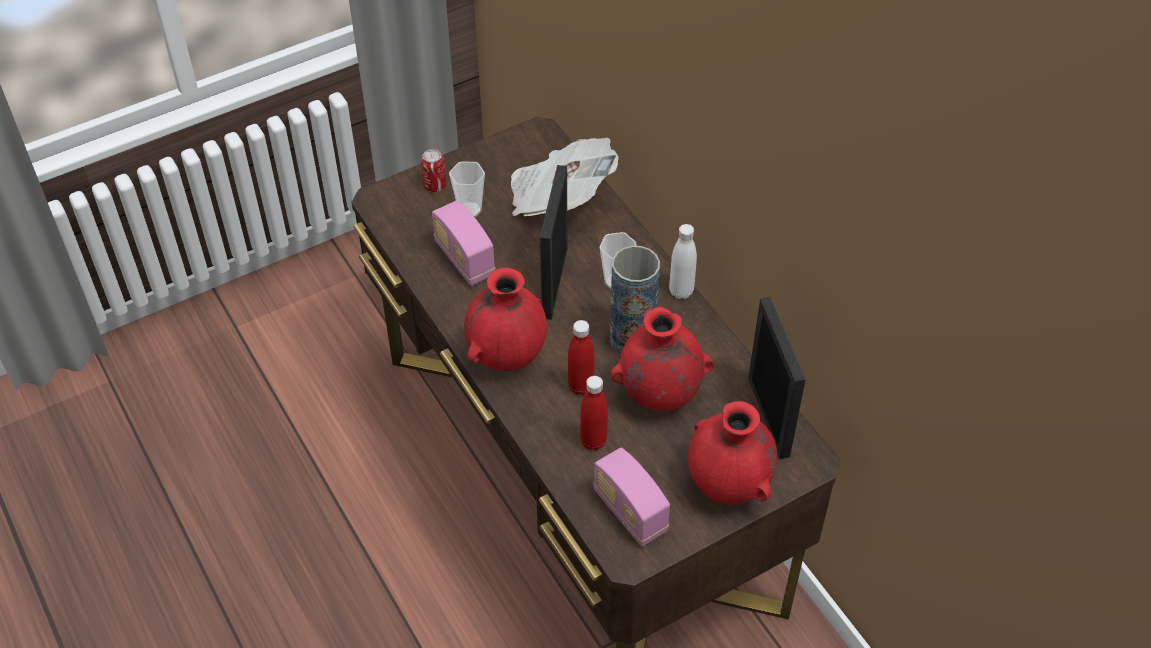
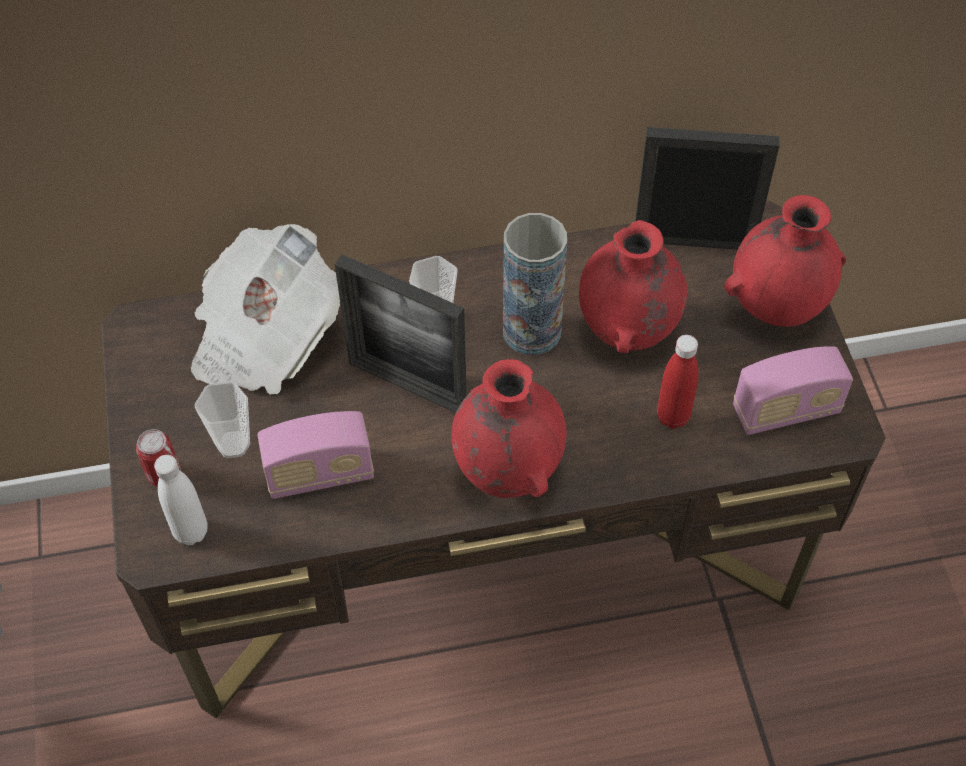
camera: 70 degrees left, 5 degrees up
red bottle [568,320,594,395] -> none
white bottle [669,224,697,299] -> white bottle moved to [154,455,208,545]

